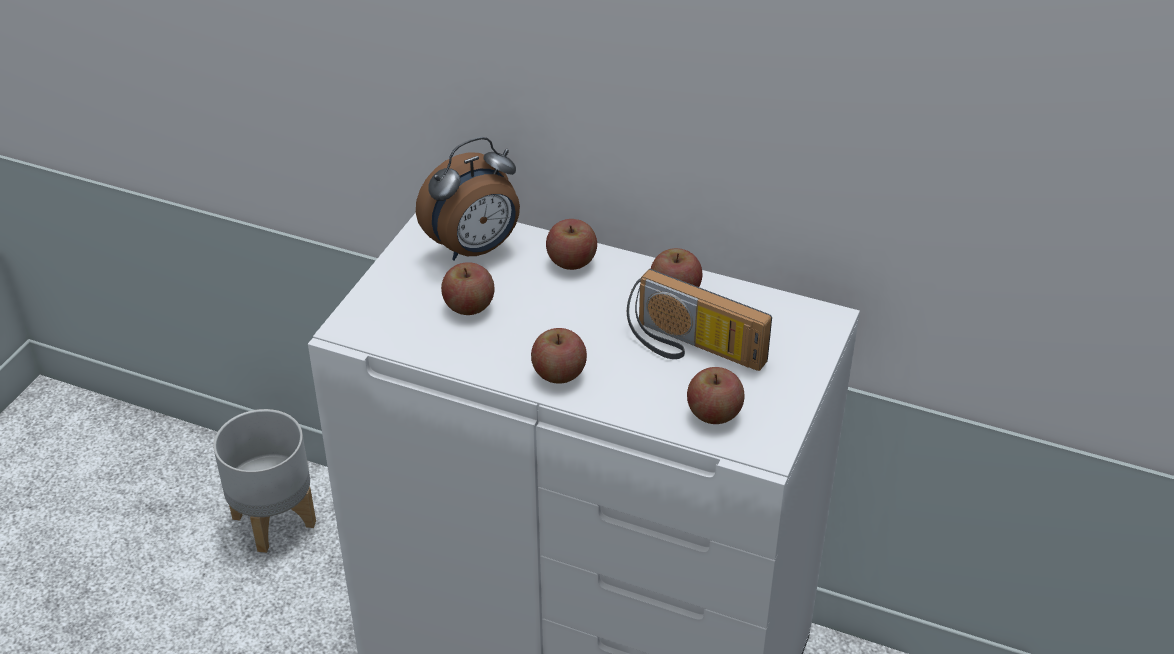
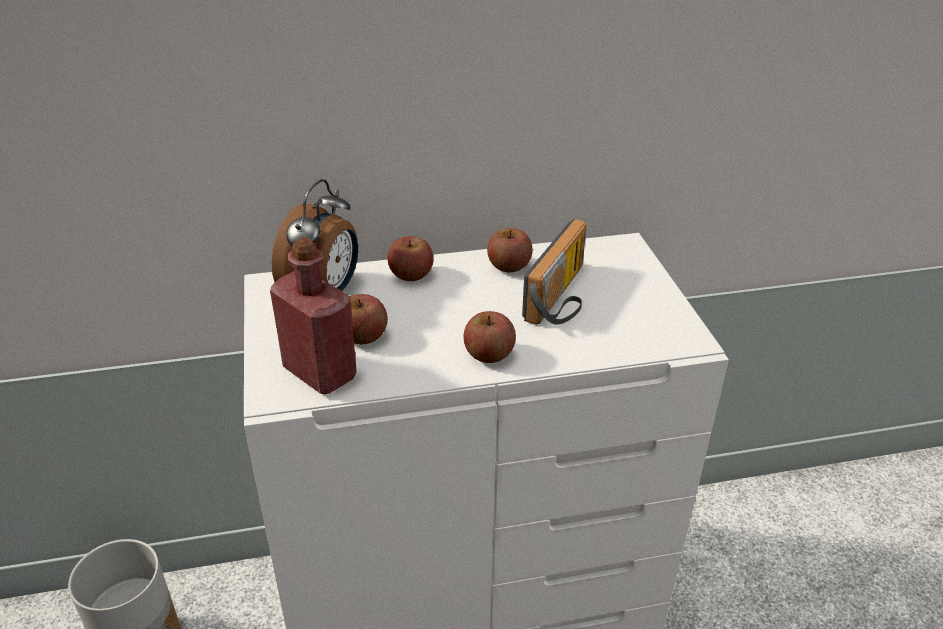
camera: 35 degrees left, 5 degrees down
radio [627,269,772,371] -> radio turned 60 degrees counterclockwise [522,219,587,325]
apple [687,367,745,424] -> none
none -> red bottle [270,237,357,394]

